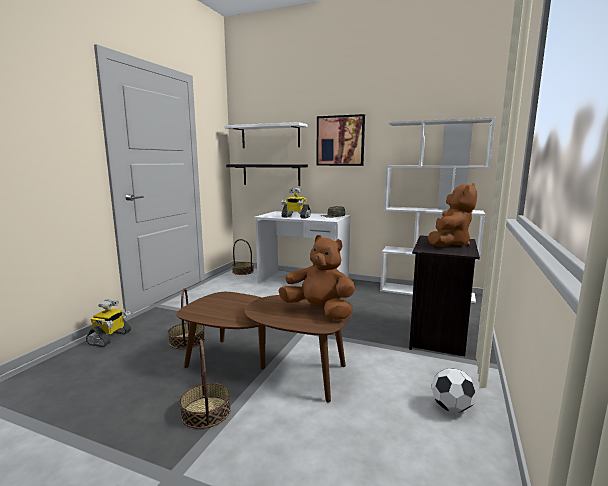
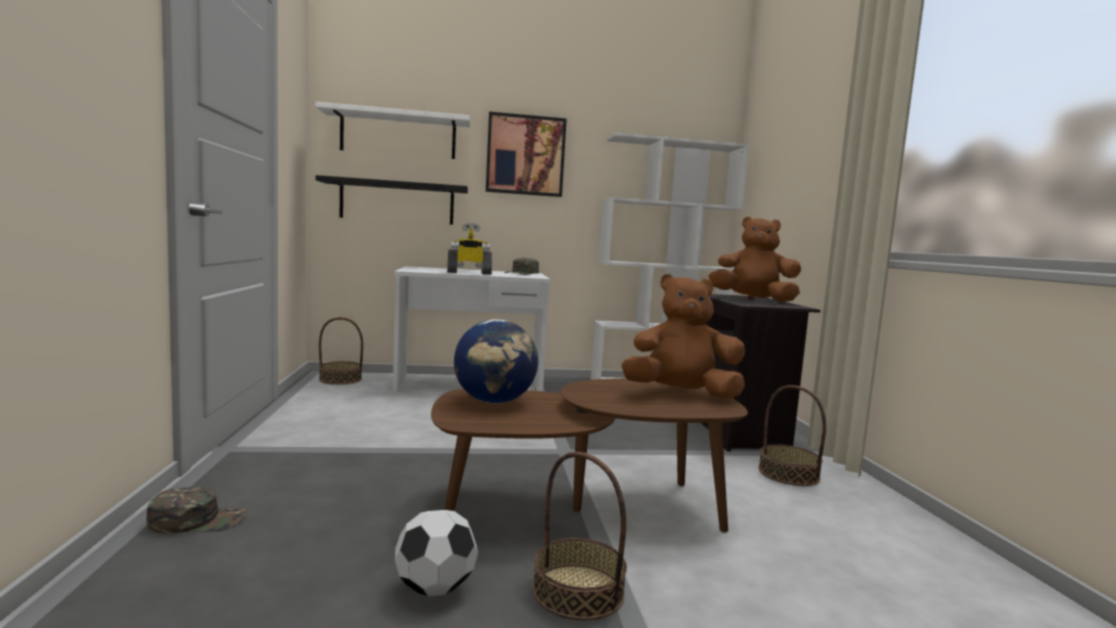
camera: 30 degrees left, 5 degrees down
toy robot [86,300,131,347] -> green cap [146,487,247,533]
basket [168,288,205,349] -> basket moved to [758,385,826,486]
brown plush toy [428,183,477,247] -> brown plush toy turned 75 degrees counterclockwise [708,217,801,302]
football [431,368,477,413] -> football moved to [394,510,478,596]
none -> globe [454,319,538,404]

